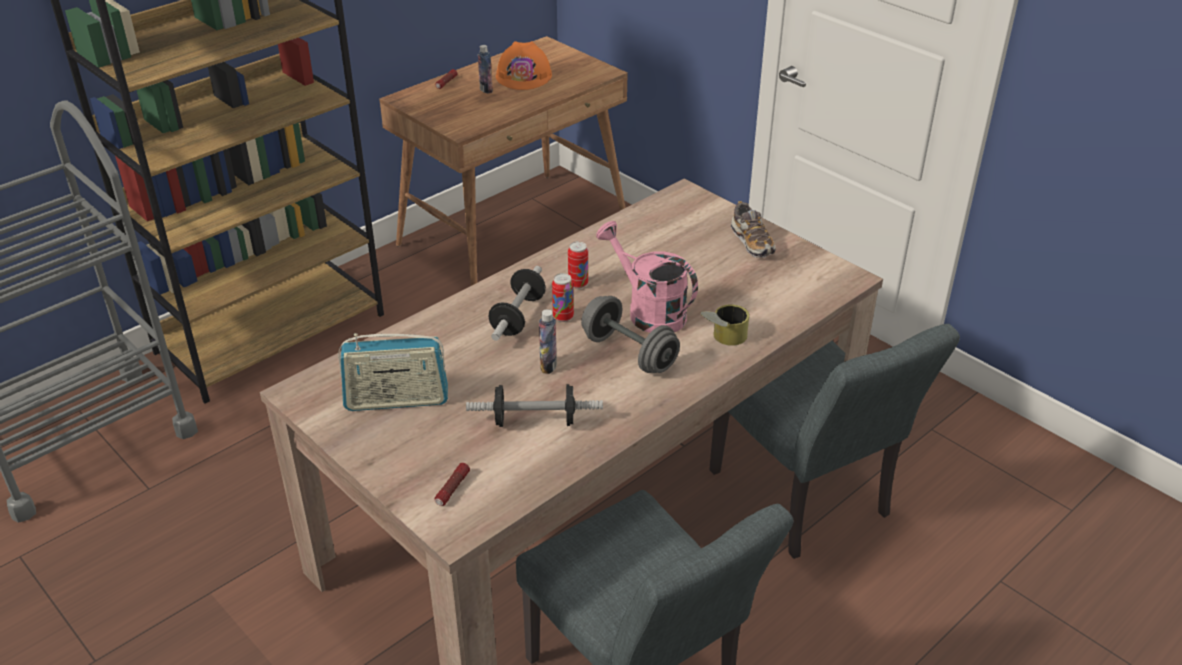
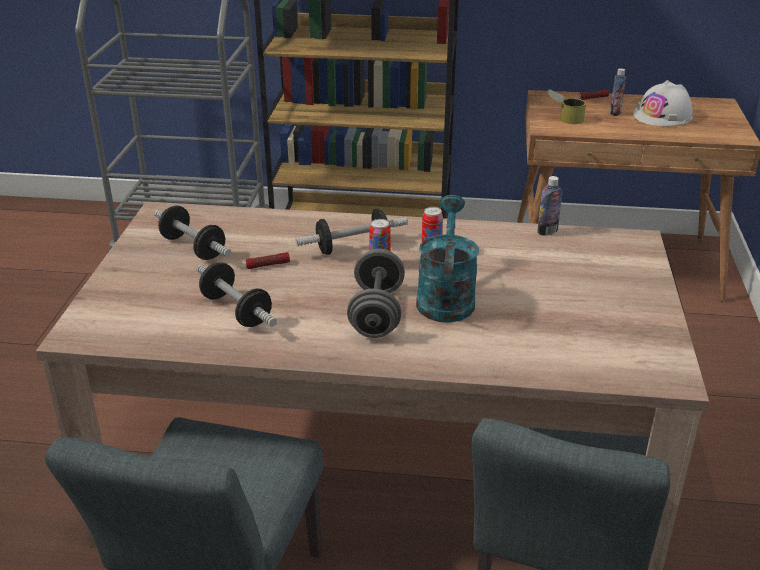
camera: 50 degrees right, 5 degrees down
radio [338,333,448,411] -> dumbbell [154,206,231,260]
flashlight [434,463,470,506] -> flashlight moved to [245,252,290,269]
orange hard hat [496,41,552,90] -> white hard hat [633,80,693,126]
bottle [539,309,557,374] -> bottle moved to [537,176,562,236]
pink watering can [596,221,698,333] -> turquoise watering can [416,195,479,323]
can [700,304,750,346] -> can moved to [547,89,586,124]
shoe [731,201,776,258] -> none

